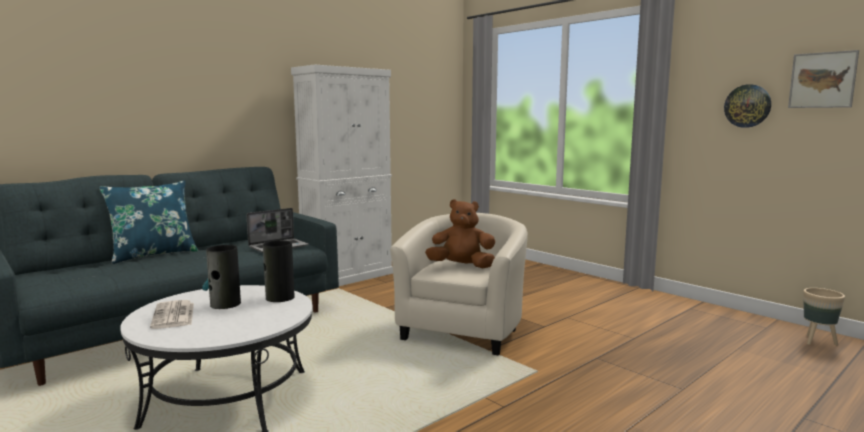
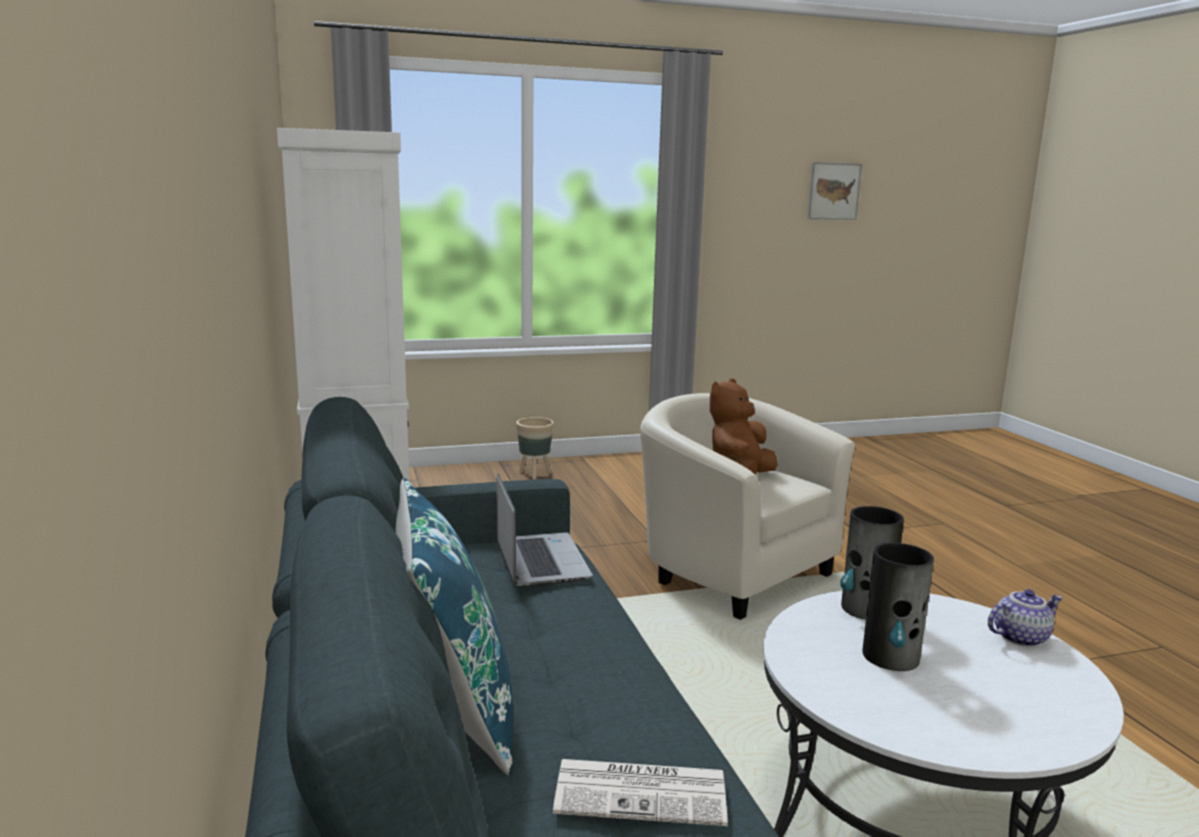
camera: 65 degrees left, 5 degrees up
newspaper [150,300,194,329] -> newspaper moved to [553,759,728,826]
wall clock [724,84,771,128] -> none
beige planter [803,288,845,345] -> beige planter moved to [516,417,554,480]
none -> teapot [988,589,1063,647]

